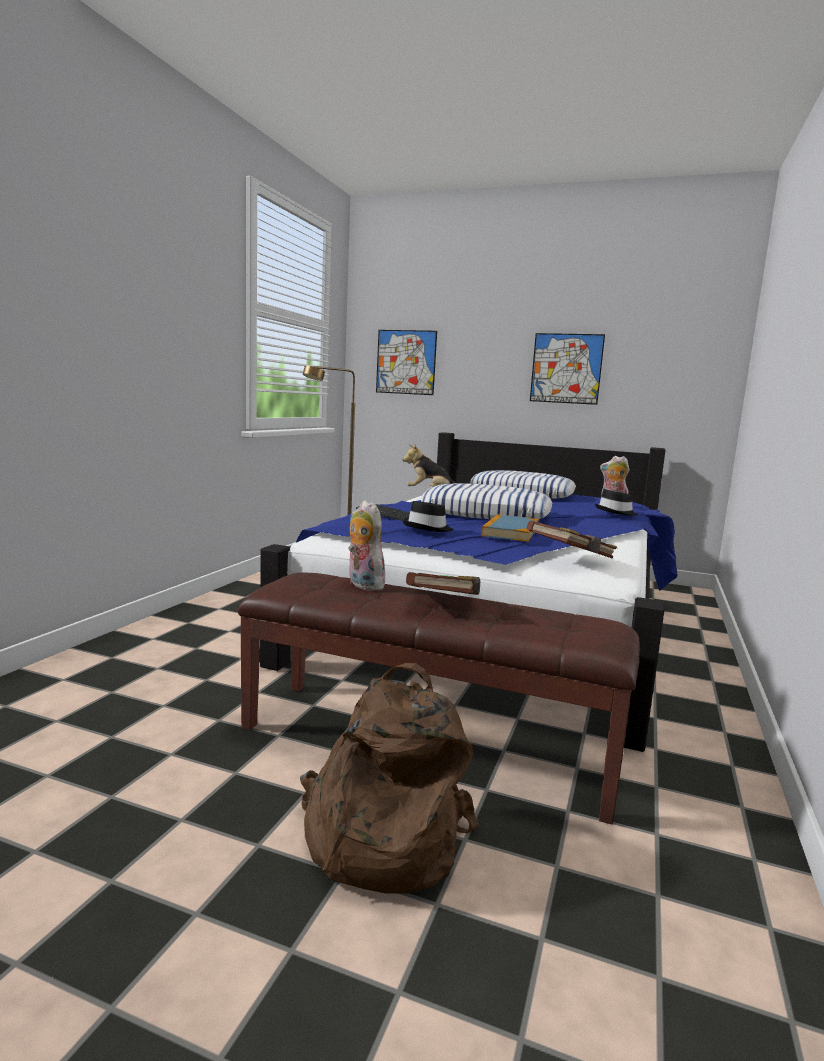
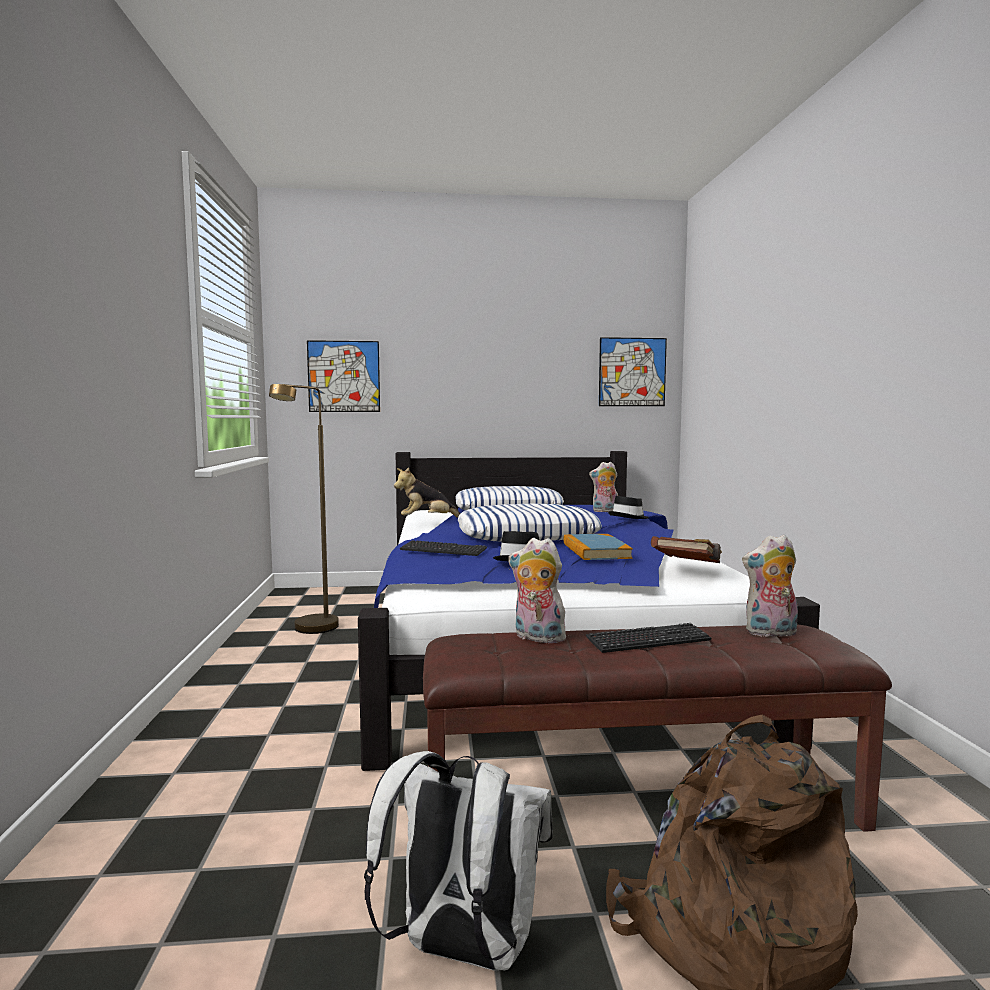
camera: 25 degrees left, 5 degrees down
brown book [406,572,480,595] -> keyboard [586,623,711,653]
picture [530,333,605,405] -> picture moved to [599,337,667,406]
none -> white backpack [364,751,553,970]
none -> plush toy [742,535,798,637]

